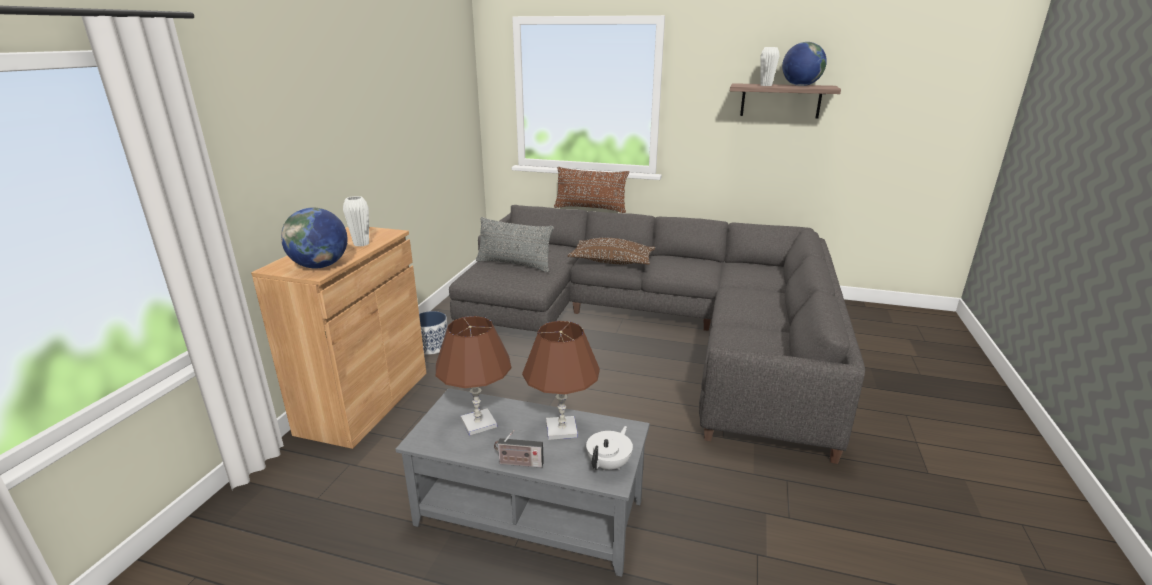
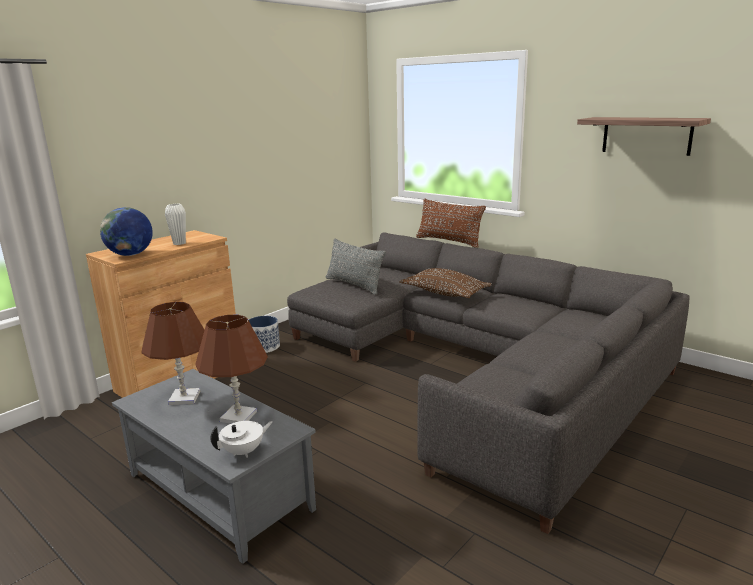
camera: 25 degrees right, 5 degrees down
radio [494,430,544,468] -> none
white vase [760,47,780,86] -> none
globe [782,42,827,86] -> none

